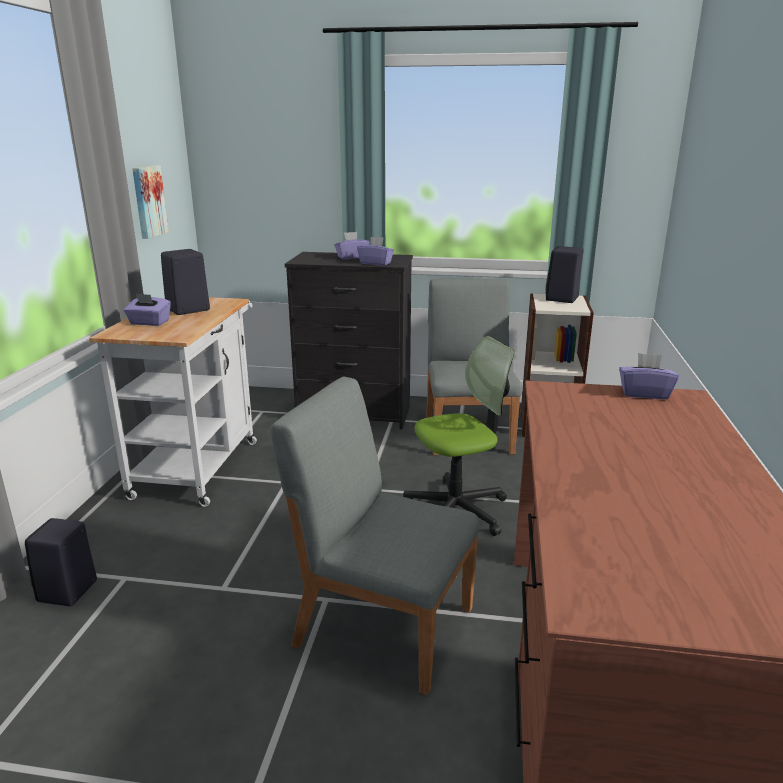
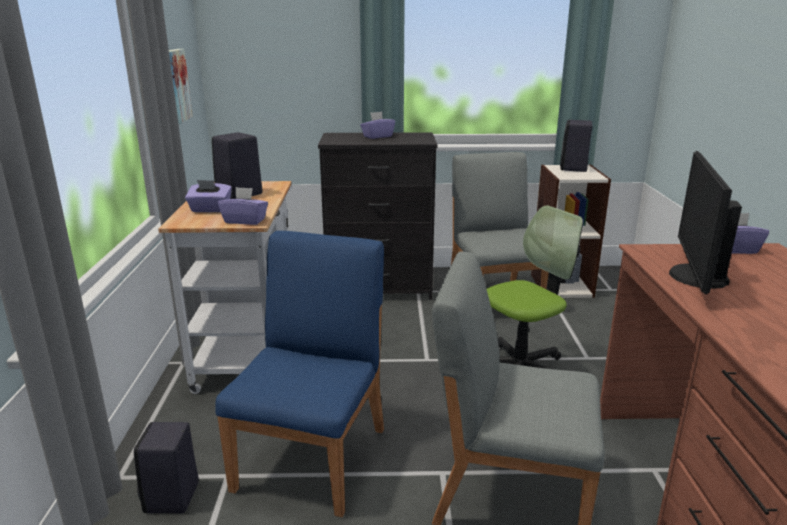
camera: 10 degrees left, 0 degrees up
purple tissue box [357,237,394,266] -> purple tissue box moved to [218,187,268,225]
none -> blue chair [215,231,384,517]
none -> monitor [669,151,742,294]

